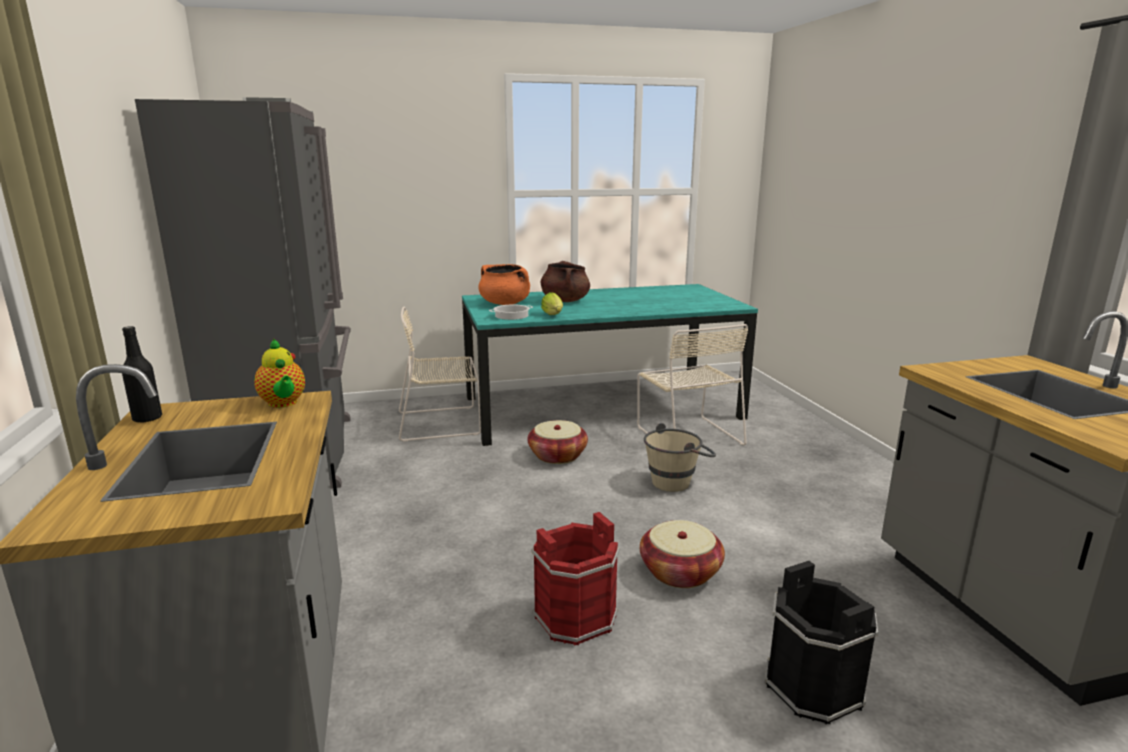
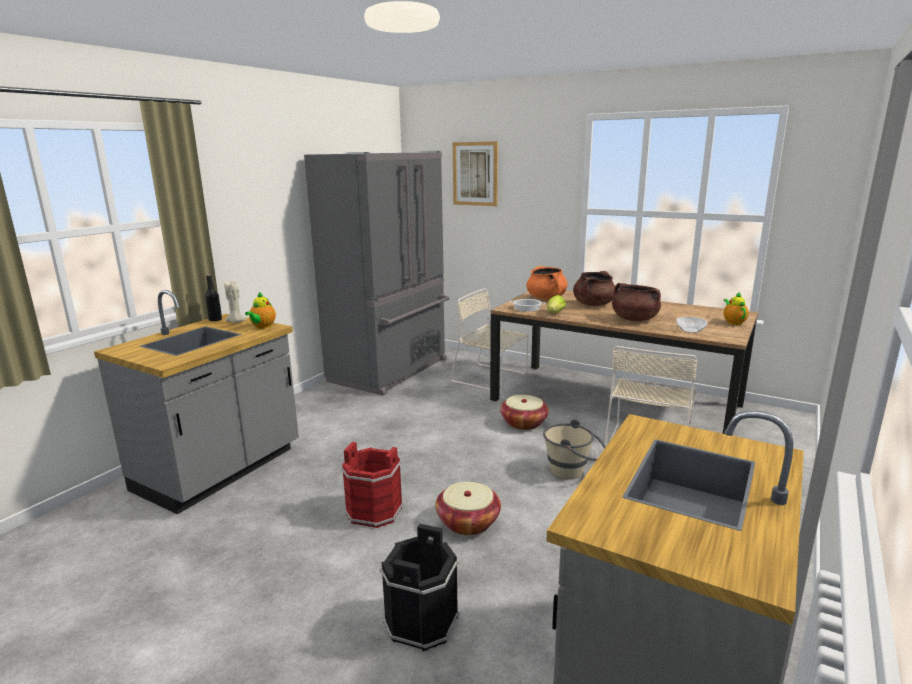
camera: 45 degrees right, 0 degrees up
turquoise dining table [462,284,758,446] -> brown dining table [490,291,758,435]
none -> beige candle [224,281,247,323]
none -> picture [453,141,498,206]
none -> brown cooking pot [612,283,661,321]
none -> bowl [677,317,708,333]
none -> teapot [724,292,749,325]

